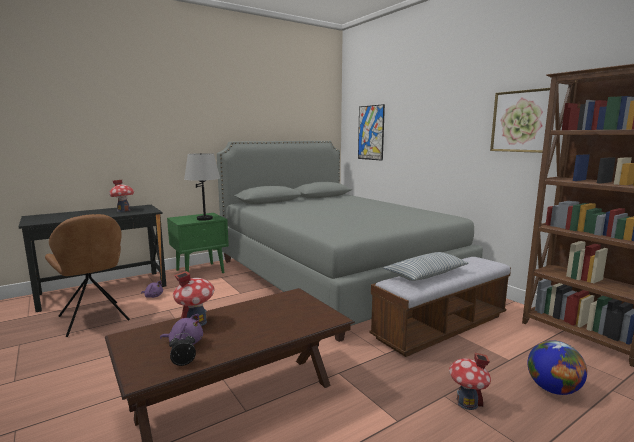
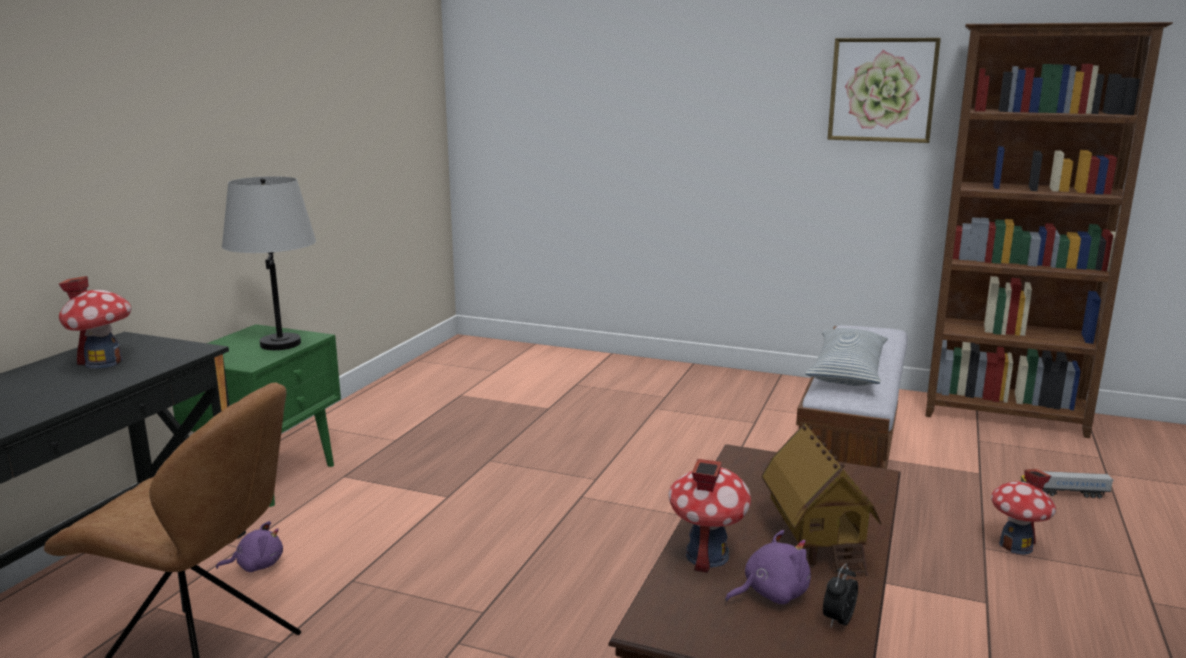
camera: 35 degrees left, 5 degrees up
grey bed [217,141,483,342] -> none
picture [358,104,385,161] -> none
globe [528,340,587,395] -> toy truck [1020,471,1113,498]
none -> toy house [762,423,882,578]

